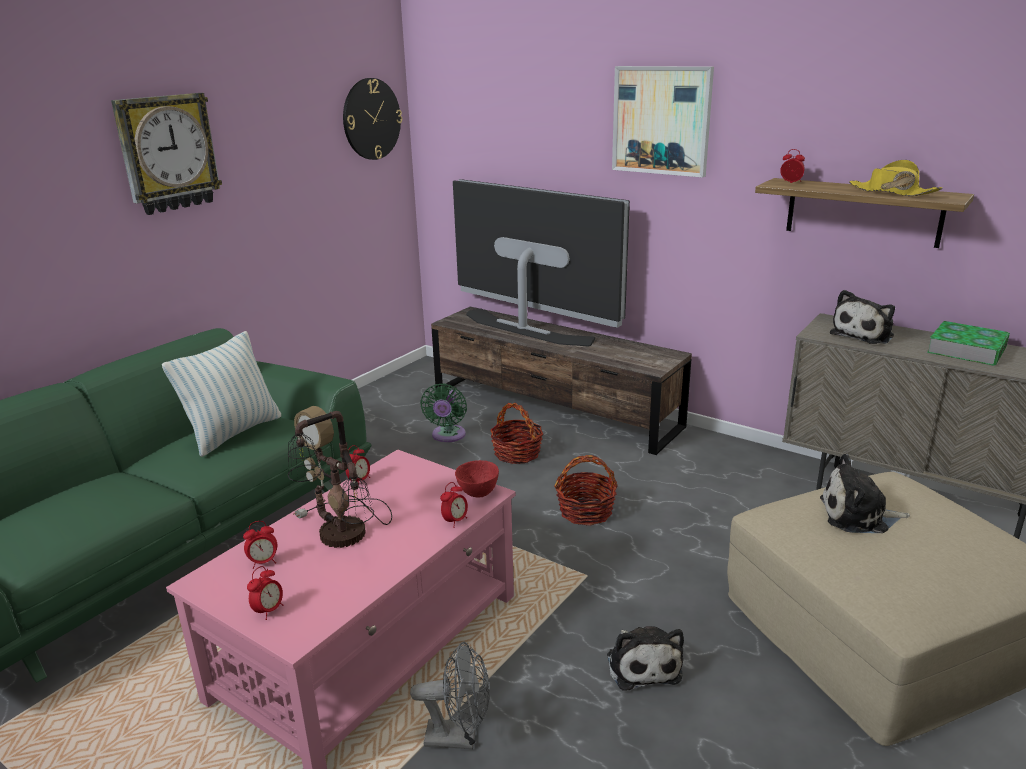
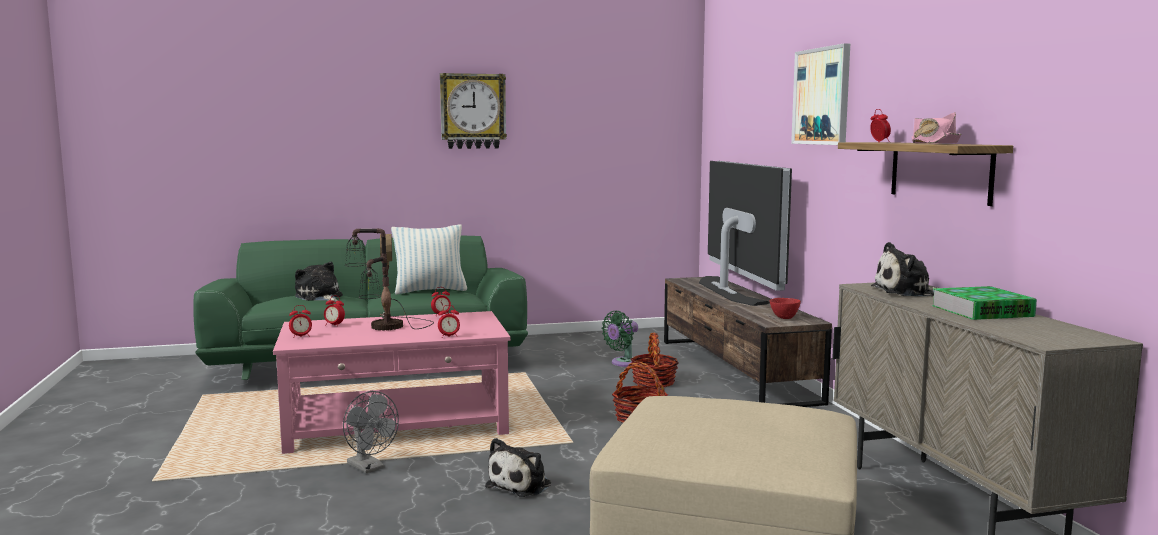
camera: 40 degrees right, 15 degrees down
wall clock [343,78,402,160] -> none
red bowl [455,460,499,497] -> red bowl moved to [770,298,801,319]
plush toy [820,454,910,533] -> plush toy moved to [295,262,343,301]
yellow hat [849,160,943,196] -> pink hat [912,112,961,143]

